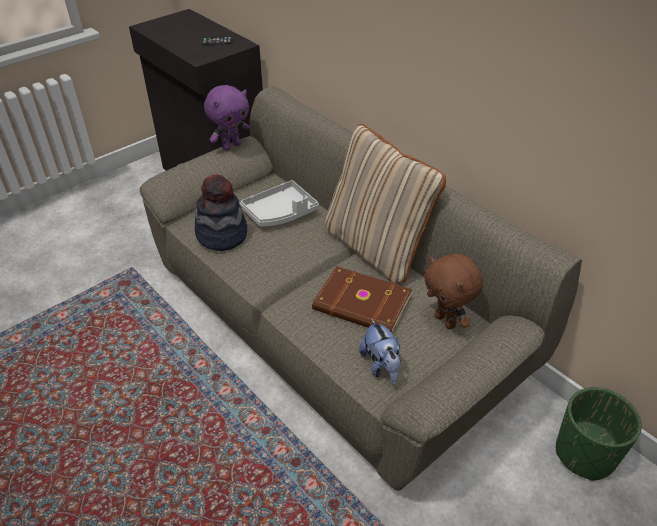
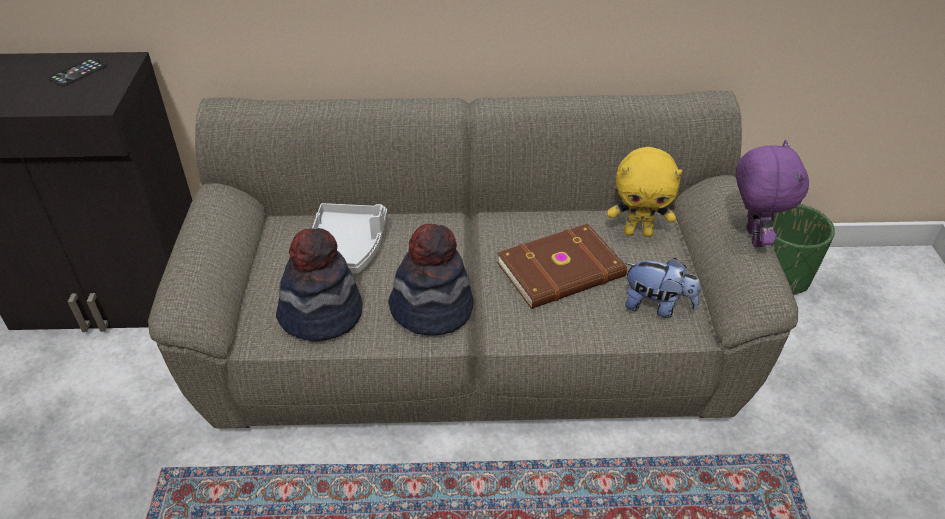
camera: 50 degrees left, 0 degrees up
purple plush toy [204,85,250,151] -> purple plush toy moved to [736,140,809,247]
beige pillow [325,124,446,284] -> none
brown plush toy [424,254,483,329] -> yellow plush toy [607,147,682,237]
none -> hat [388,224,473,335]

